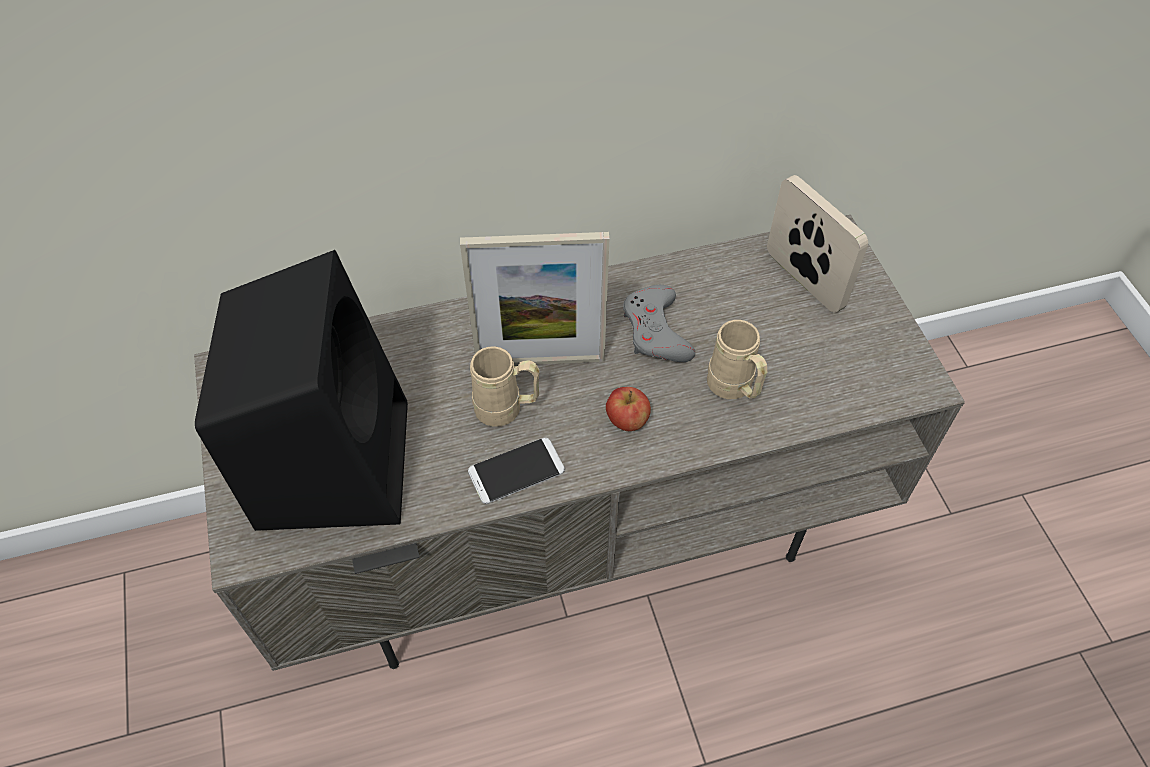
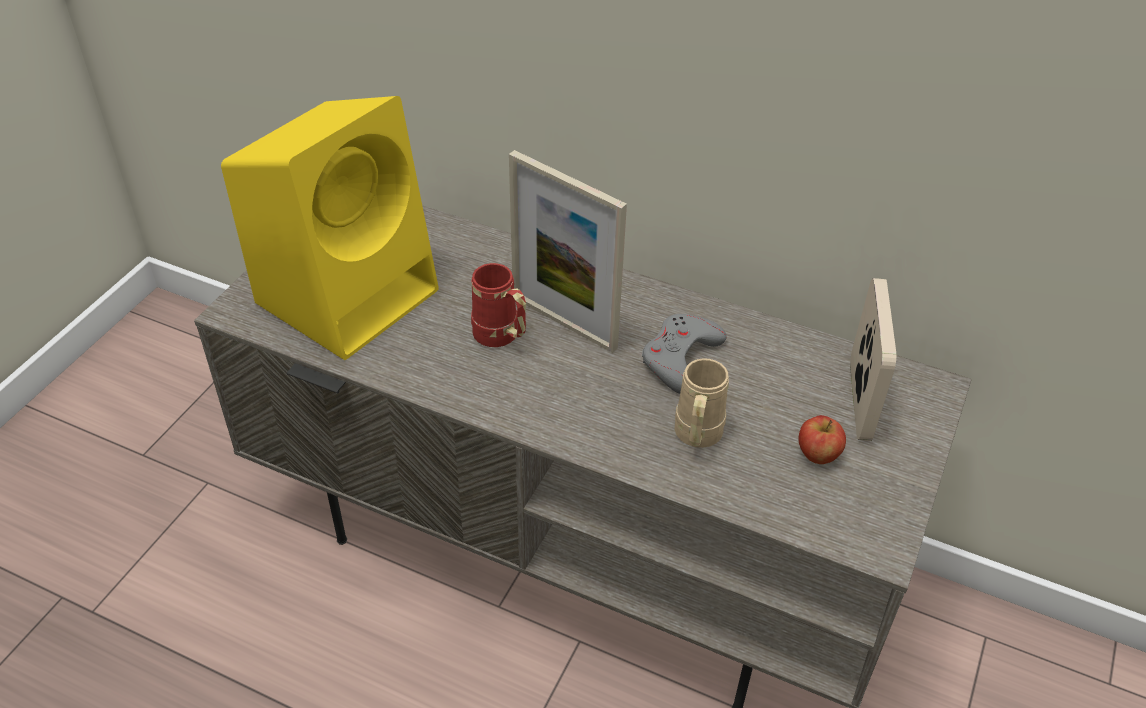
camera: 40 degrees right, 10 degrees down
black speaker [195,250,408,531] -> yellow speaker [221,96,439,360]
phone [468,438,565,504] -> none
beige mug [470,346,539,427] -> red mug [471,263,526,347]
apple [606,387,651,431] -> apple moved to [798,415,846,464]

